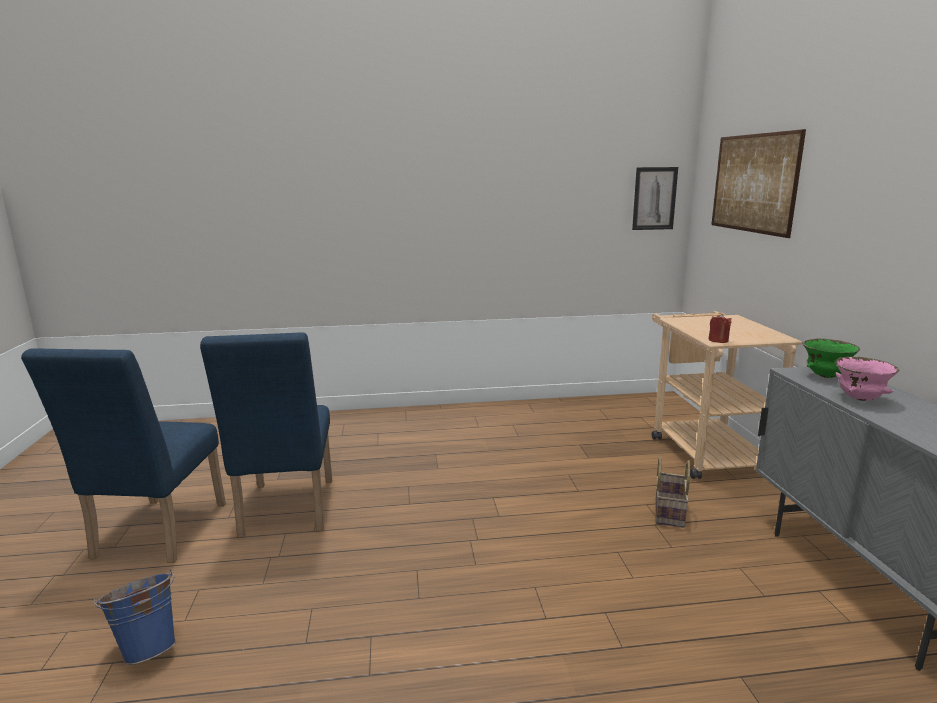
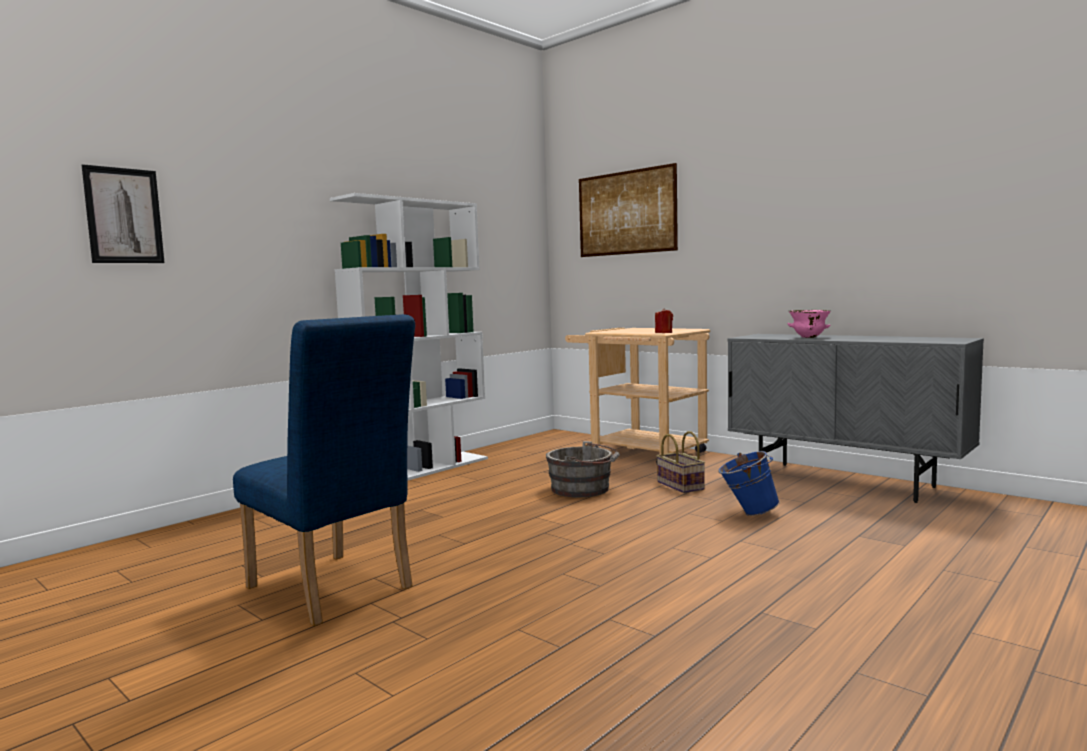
camera: 40 degrees left, 10 degrees down
blue chair [21,348,226,563] -> none
blue bucket [94,569,176,665] -> blue bucket moved to [718,451,780,516]
picture [632,167,678,230] -> picture moved to [82,164,165,263]
green bowl [802,339,860,378] -> none
none -> white bookcase [330,193,488,481]
none -> grey bucket [546,441,620,498]

